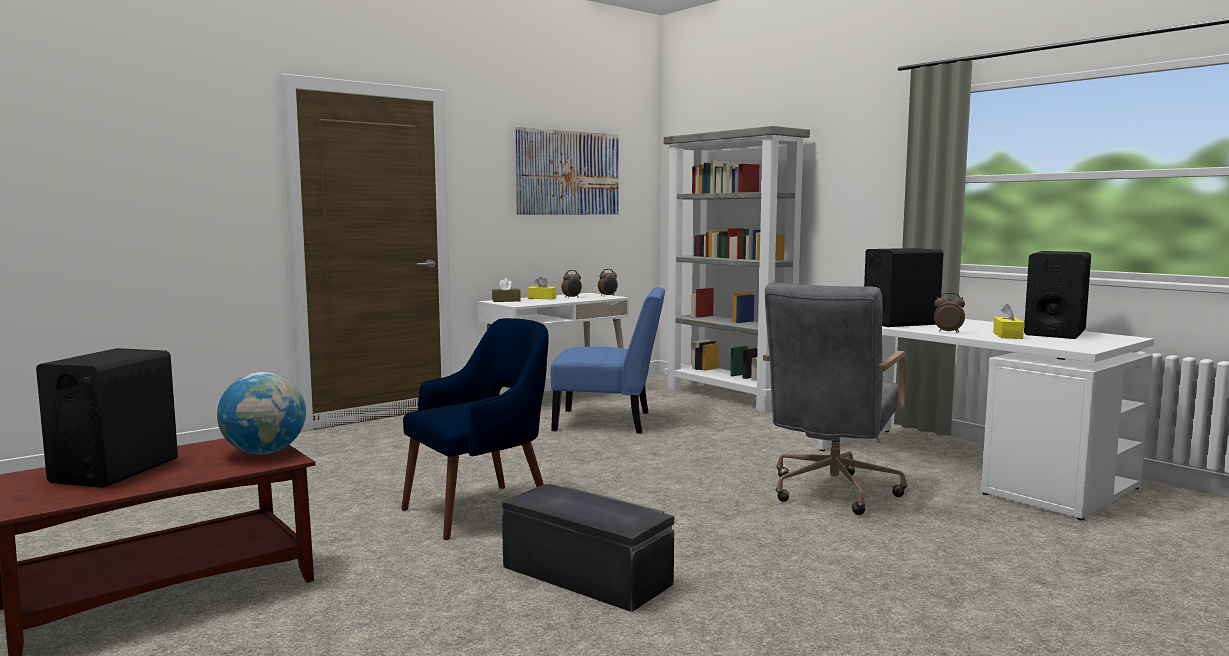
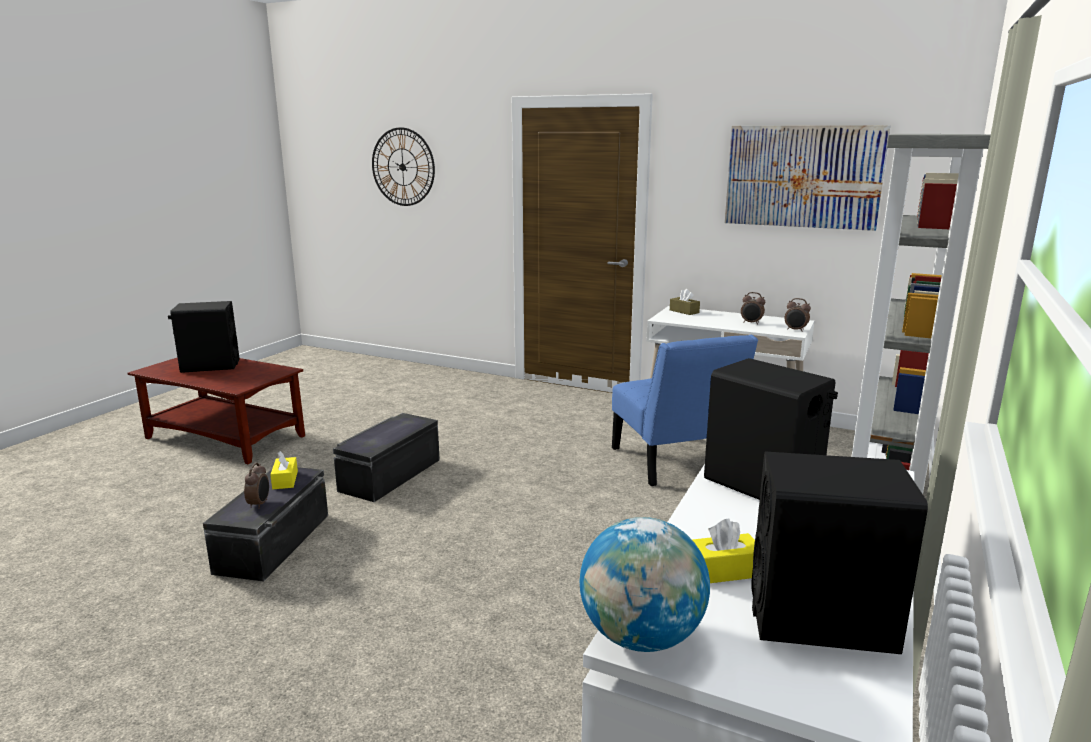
camera: 65 degrees right, 10 degrees up
globe [217,372,306,454] -> globe moved to [580,517,710,652]
blue armchair [401,318,549,540] -> black storage box [333,413,440,502]
yellow tissue box [527,276,556,299] -> yellow tissue box moved to [270,451,298,489]
grey office chair [763,282,908,515] -> none
alarm clock [934,292,965,333] -> alarm clock moved to [244,463,269,509]
none -> wall clock [372,127,435,206]

